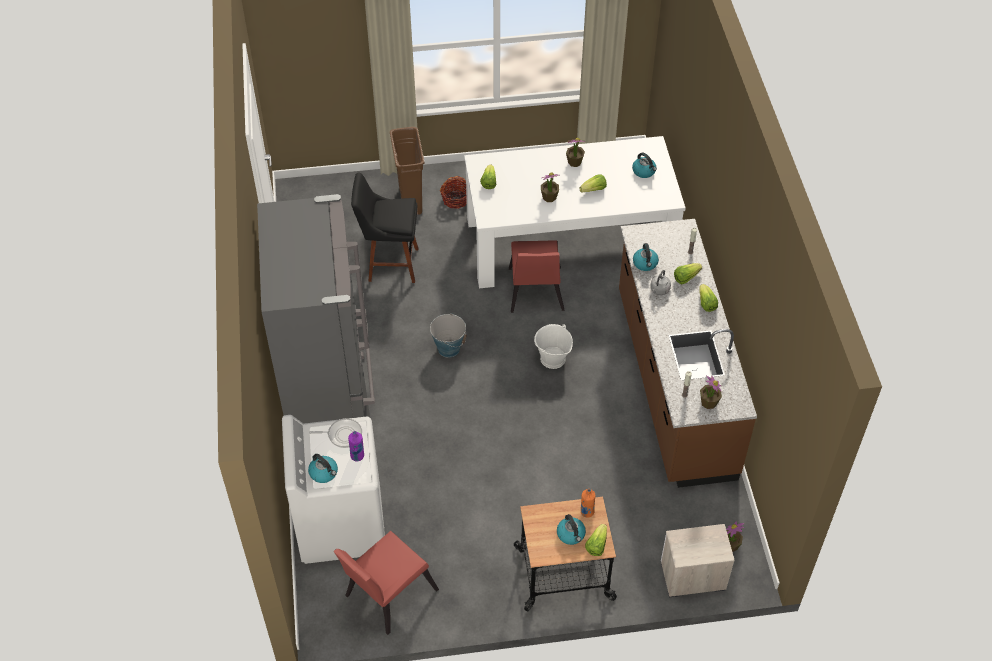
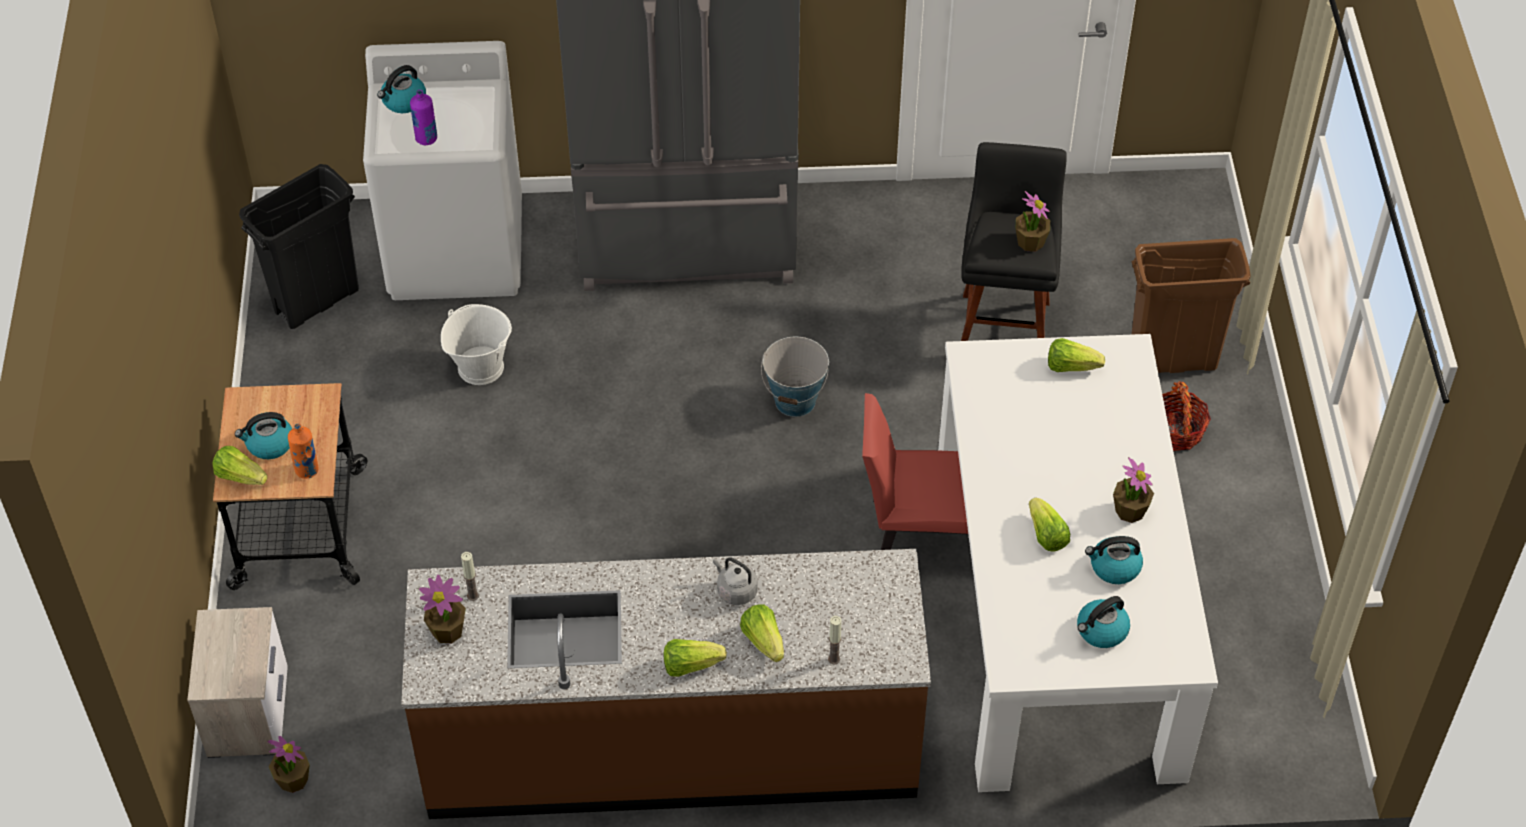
camera: 95 degrees right, 0 degrees up
frying pan [309,418,362,448] -> none
red chair [333,531,439,635] -> black trash can [239,164,359,329]
white bucket [534,324,573,369] -> white bucket moved to [441,304,512,385]
potted plant [541,173,560,202] -> potted plant moved to [1016,191,1050,252]
kettle [633,243,659,271] -> kettle moved to [1085,536,1143,584]

